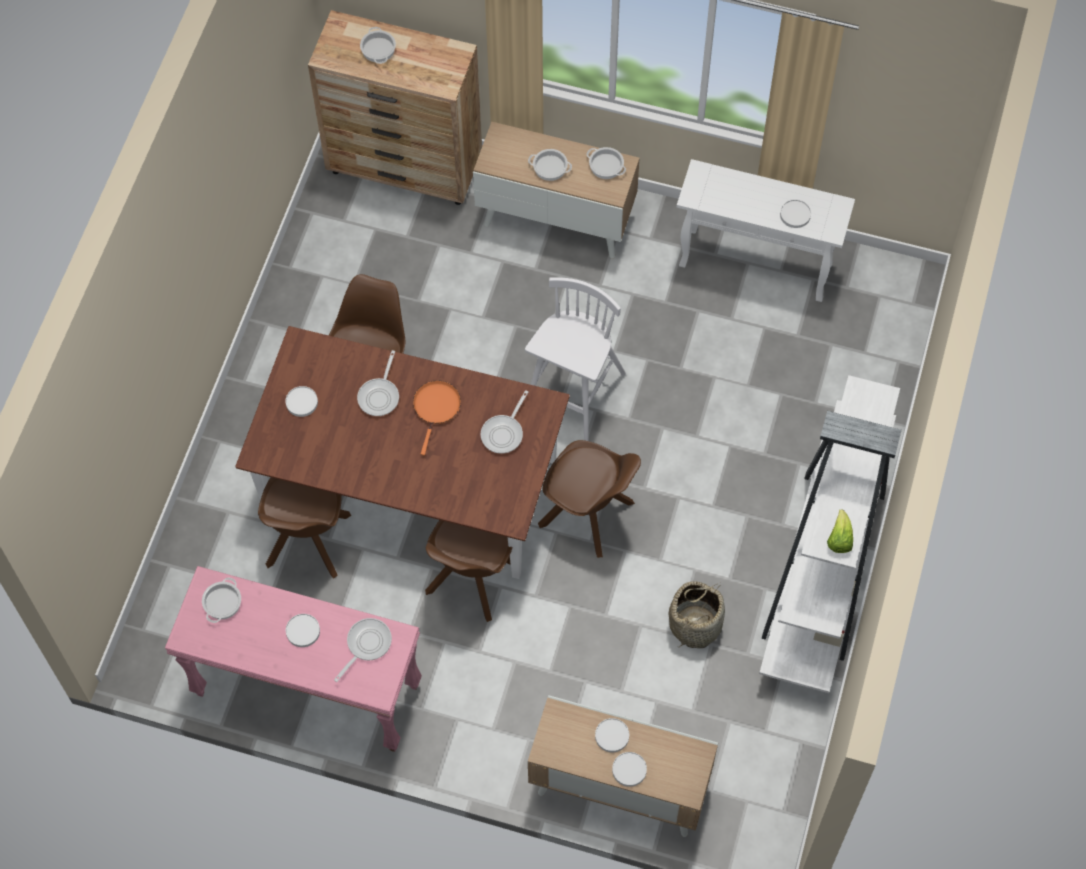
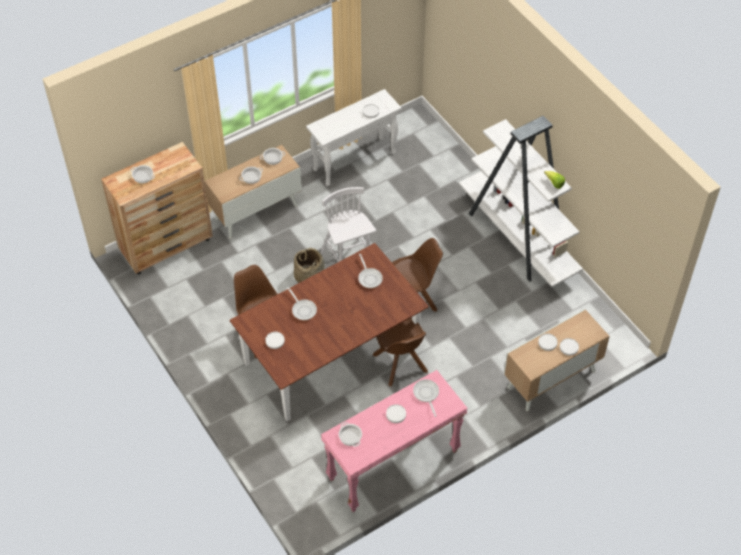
camera: 50 degrees left, 10 degrees down
brown chair [258,477,351,579] -> none
orange frying pan [413,381,461,456] -> none
basket [669,581,725,648] -> basket moved to [294,248,325,283]

